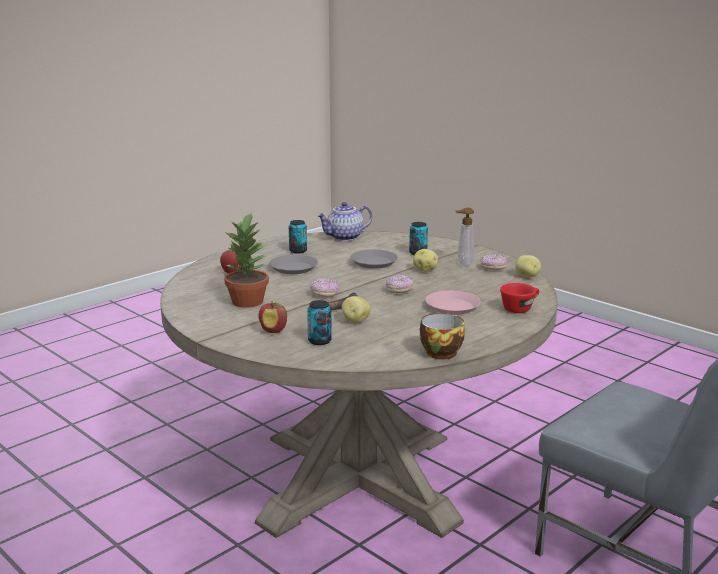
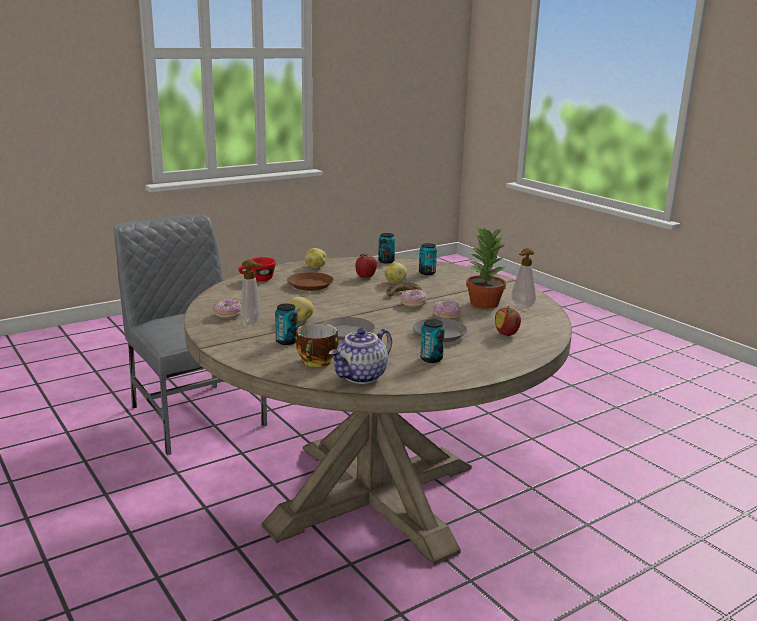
camera: 170 degrees left, 0 degrees up
apple [259,301,287,333] -> apple moved to [355,254,377,278]
teapot [316,202,372,241] -> teapot turned 150 degrees clockwise [329,328,392,384]
donut [386,274,414,293] -> donut moved to [433,300,460,319]
cup [420,313,465,359] -> cup moved to [296,323,339,367]
pink plate [425,290,481,315] -> brown plate [287,272,334,291]
potato [515,255,541,277] -> potato moved to [305,248,327,268]
none -> can [378,233,395,264]
none -> soap dispenser [511,248,536,308]

